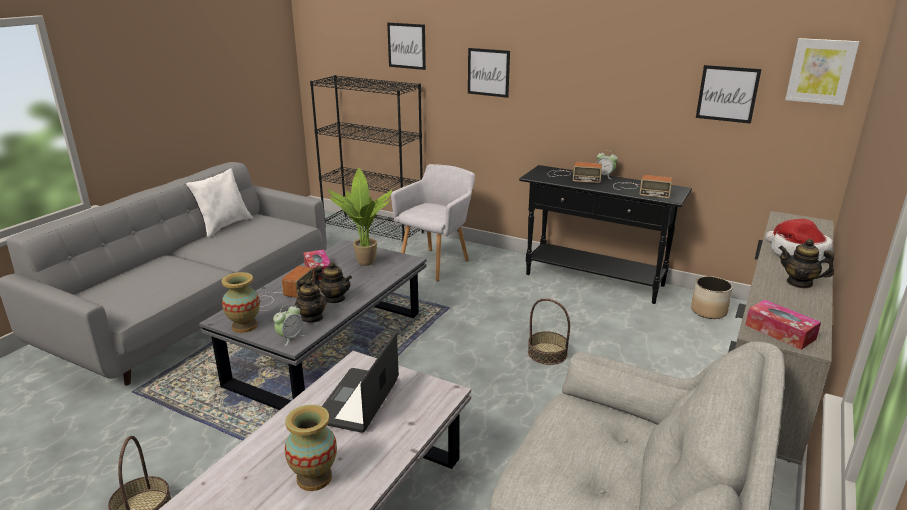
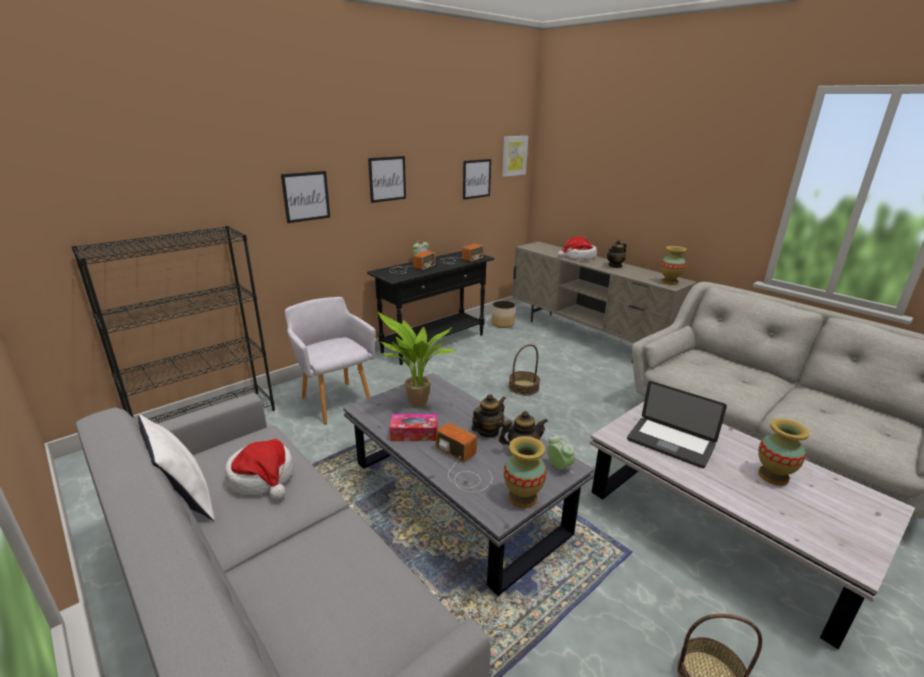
camera: 70 degrees left, 0 degrees up
picture [387,23,426,70] -> picture moved to [368,156,406,203]
tissue box [745,300,821,350] -> vase [661,246,687,285]
none -> hat [225,439,293,500]

